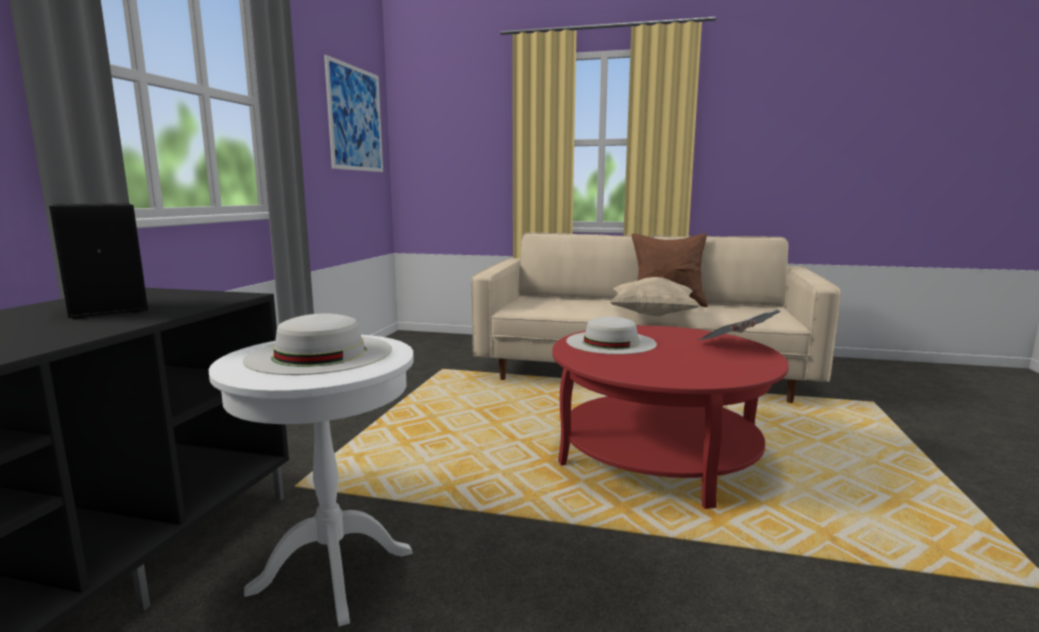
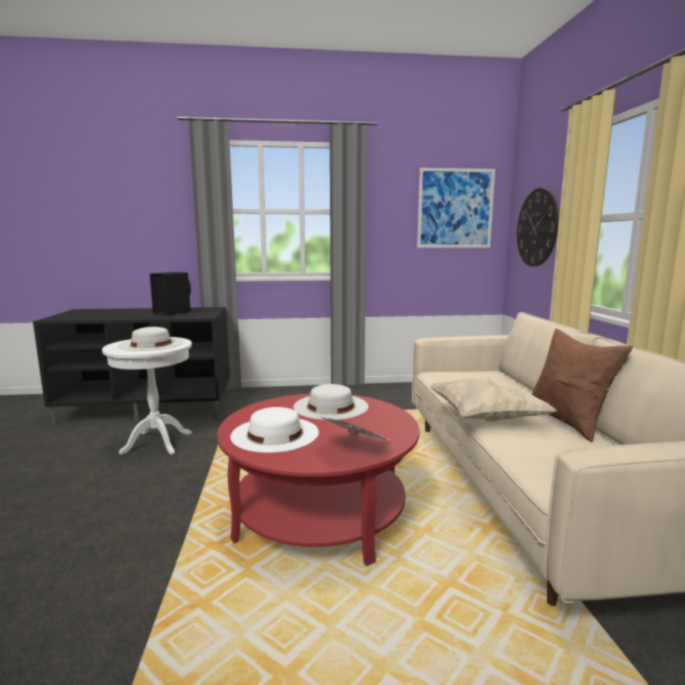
camera: 70 degrees right, 0 degrees up
none -> white hat [230,407,319,453]
none -> wall clock [517,188,559,267]

